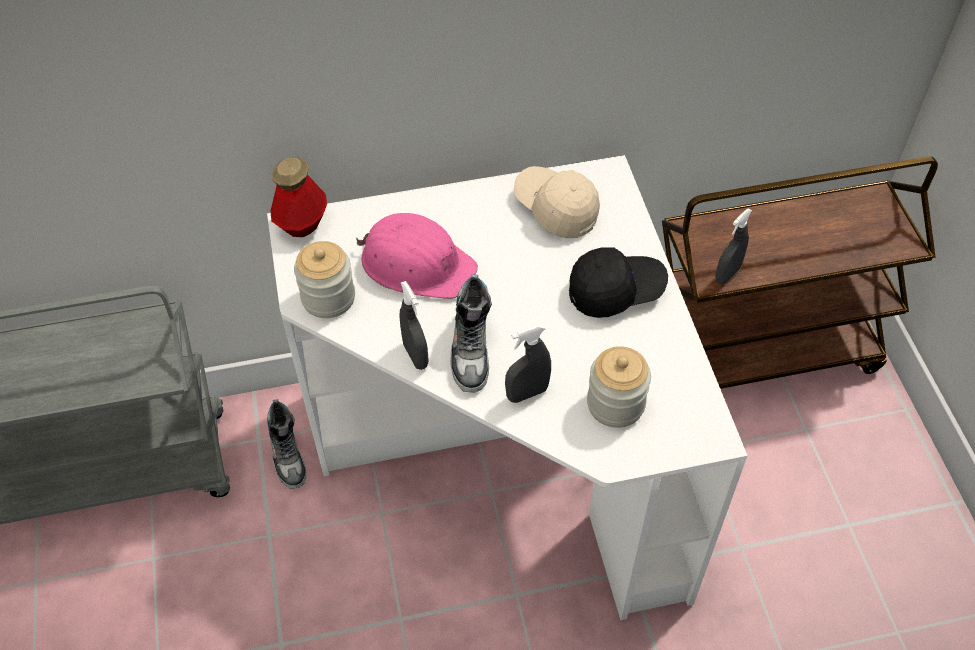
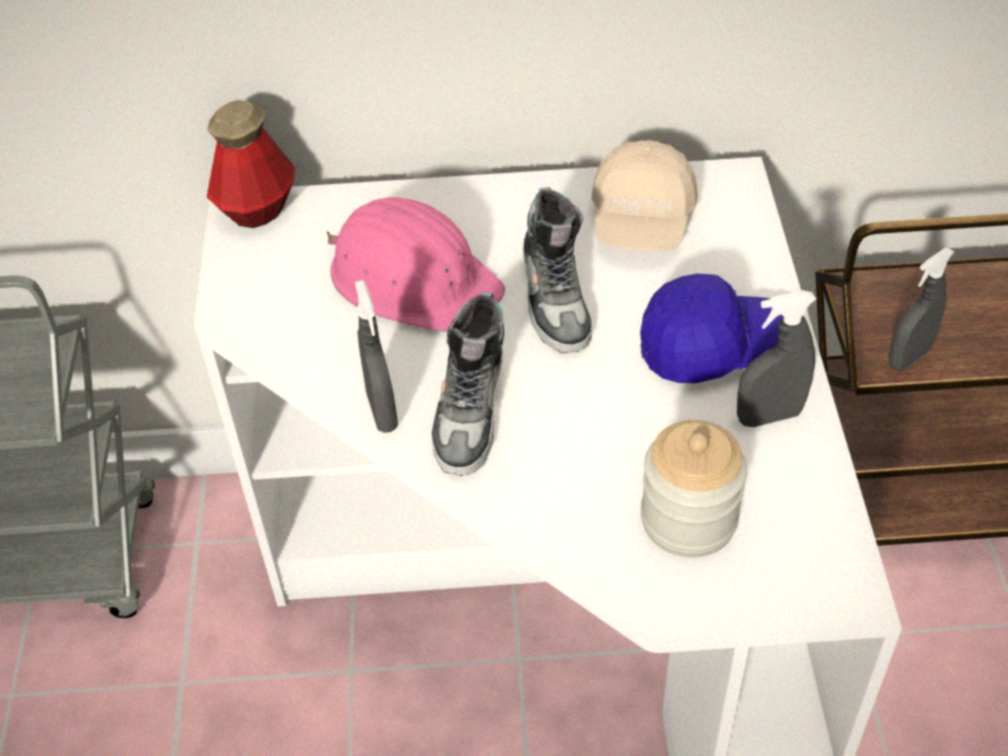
camera: 10 degrees right, 5 degrees down
shoe [267,399,307,489] -> shoe moved to [523,187,592,353]
jar [294,241,355,318] -> none
grey spray bottle [505,324,551,403] -> grey spray bottle moved to [737,290,816,427]
beige cap [514,166,600,238] -> beige cap turned 135 degrees counterclockwise [591,140,698,251]
black cap [569,248,668,318] -> blue cap [640,274,784,383]

